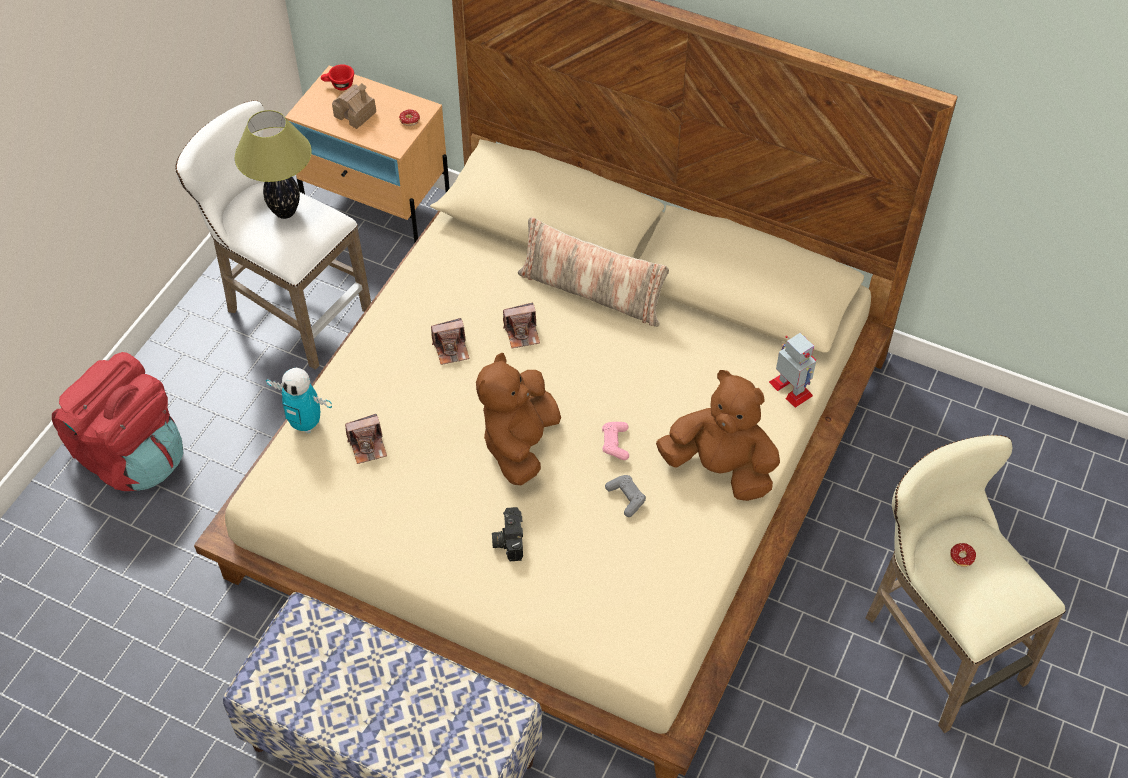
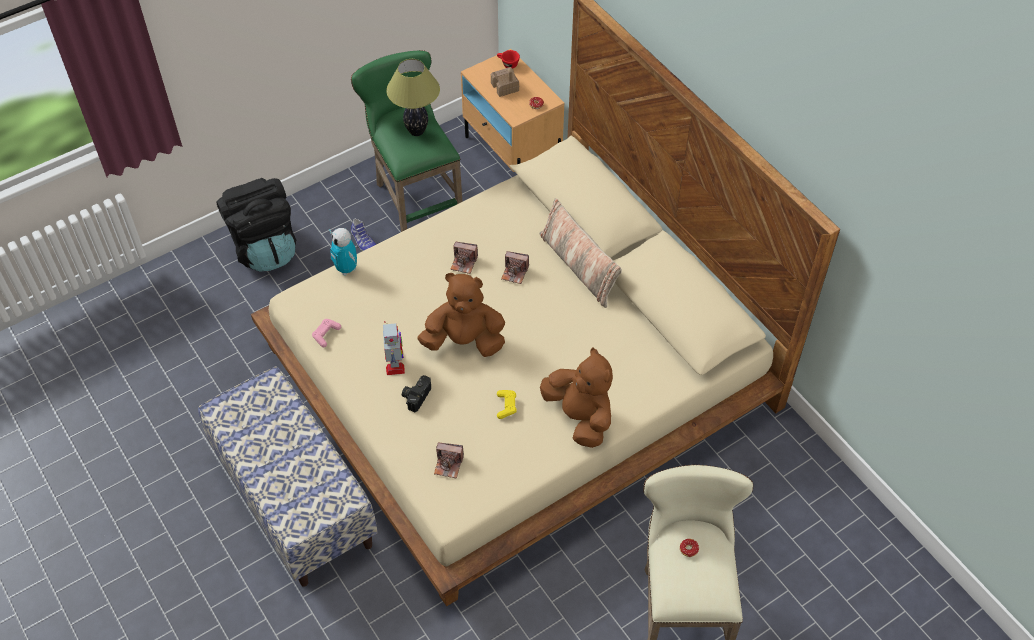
camera: 30 degrees right, 0 degrees up
red backpack [52,352,184,491] -> black backpack [216,178,296,271]
white stool [175,100,371,370] -> green stool [351,50,462,232]
camera [345,414,387,464] -> camera moved to [434,443,464,478]
brown plush toy [476,353,561,485] -> brown plush toy turned 45 degrees clockwise [417,273,505,357]
pink game controller [602,422,629,460] -> pink game controller moved to [312,319,341,347]
grey game controller [605,475,646,517] -> yellow game controller [497,390,517,419]
toy robot [769,333,816,408] -> toy robot moved to [383,321,405,375]
none -> shoe [351,219,376,252]

